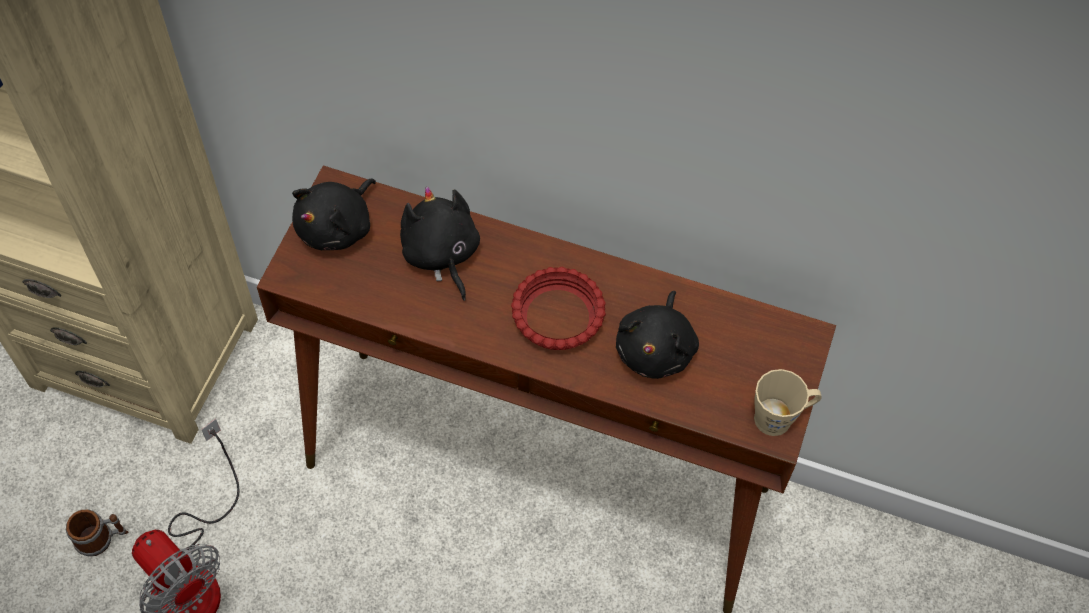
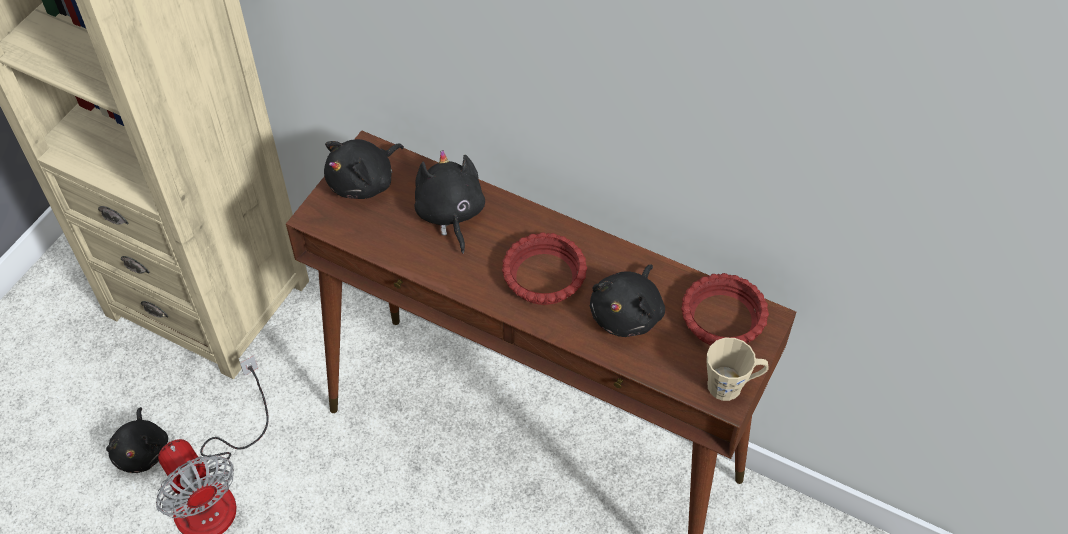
camera: 10 degrees right, 5 degrees down
mug [66,509,129,556] -> black plush toy [106,407,168,473]
none -> red bowl [681,273,769,345]

